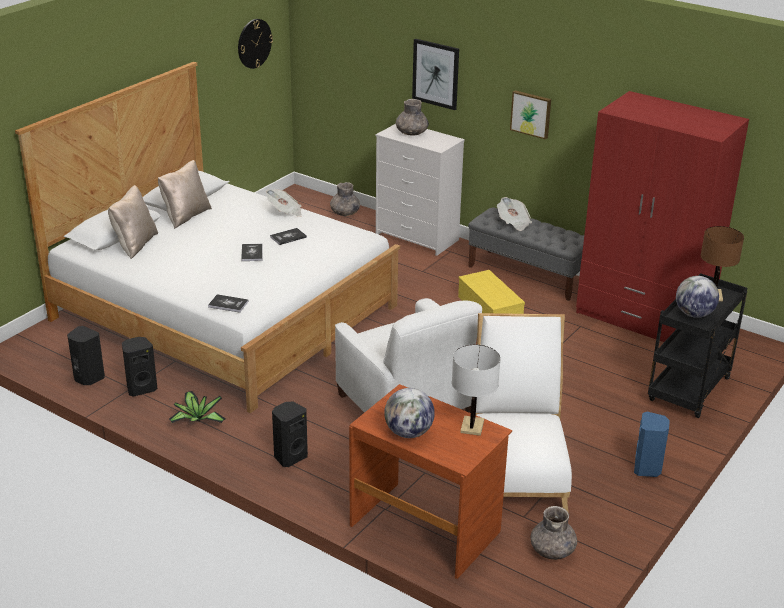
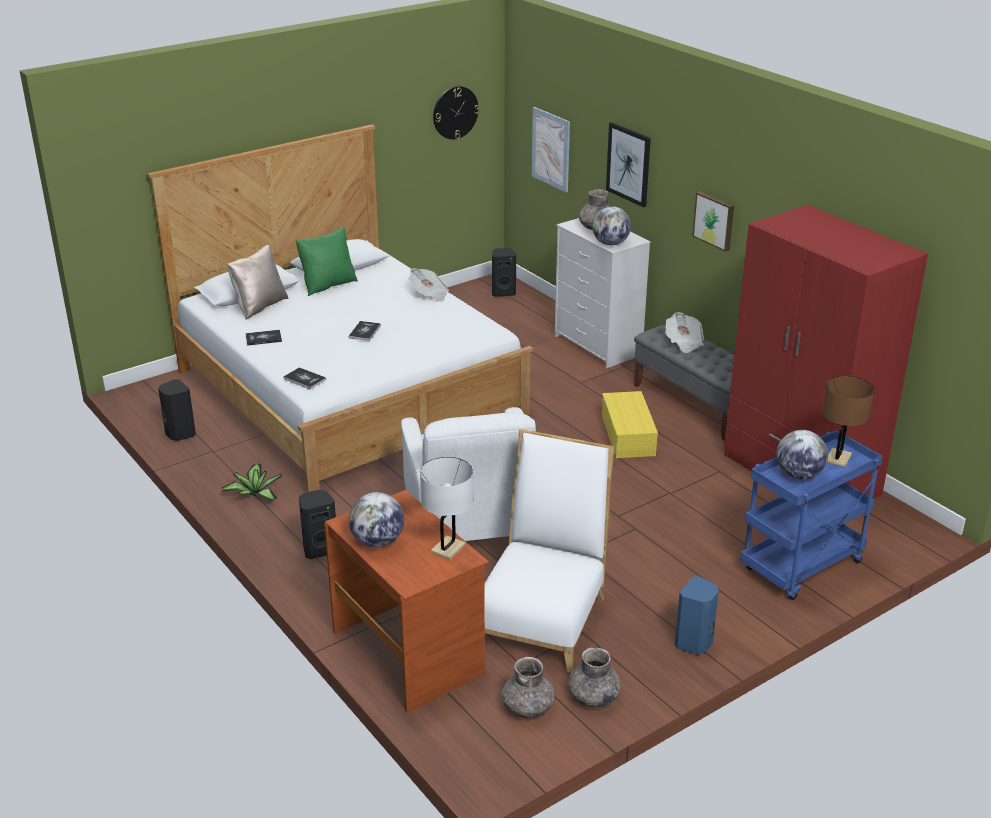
camera: 20 degrees right, 0 degrees up
black speaker [122,337,157,397] -> black speaker moved to [492,248,516,297]
beige pillow [158,160,212,229] -> green pillow [296,227,358,296]
book [270,228,307,245] -> book moved to [245,330,282,346]
grey vase [330,182,360,216] -> grey vase moved to [568,648,621,707]
black cart [648,273,747,418] -> blue cart [740,430,883,600]
none -> picture [532,107,570,192]
none -> globe [592,206,631,246]

